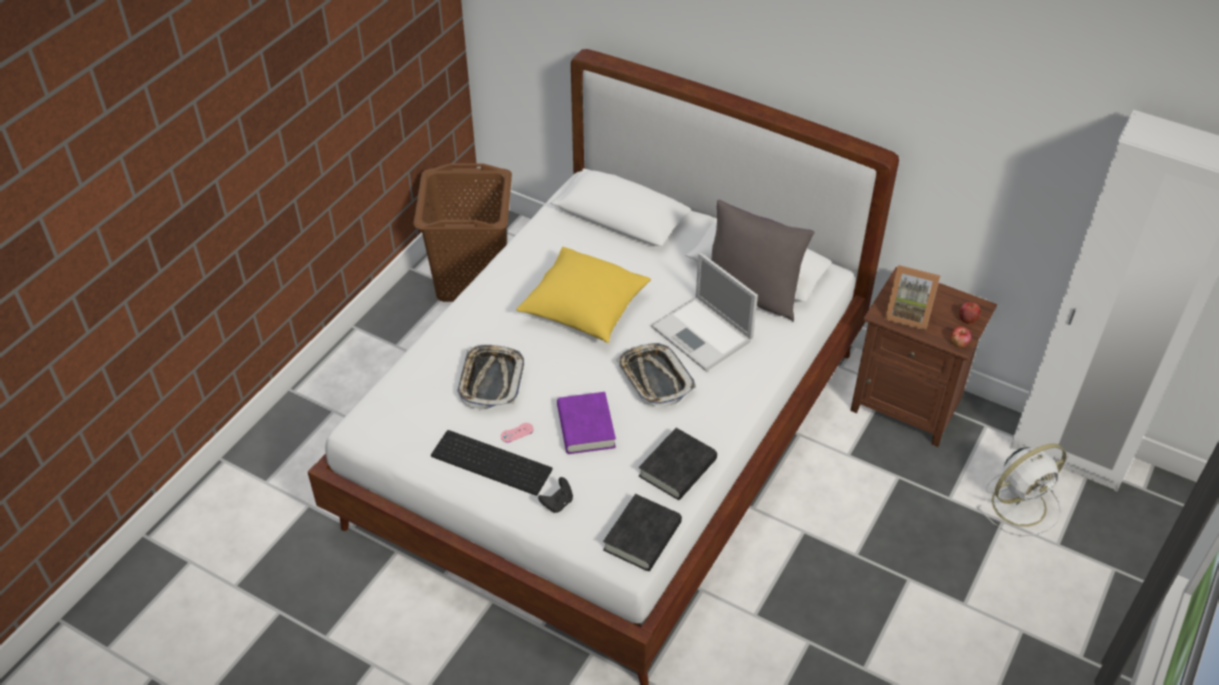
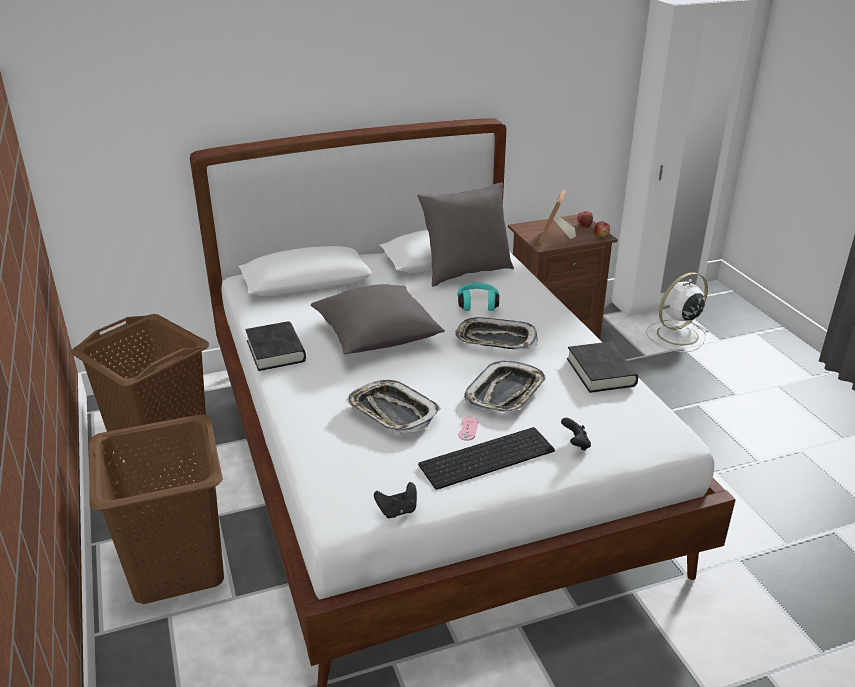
camera: 50 degrees left, 15 degrees down
yellow pillow [516,247,651,343] -> grey pillow [311,284,445,354]
purple book [557,392,616,454] -> tray [464,361,546,412]
black book [603,494,682,571] -> black book moved to [245,321,306,371]
laptop [651,253,758,371] -> turquoise headphones [457,283,499,311]
picture frame [884,265,940,330] -> picture frame turned 135 degrees clockwise [538,189,576,244]
white fan [976,444,1067,536] -> white fan turned 135 degrees counterclockwise [646,272,710,352]
none -> brown laundry basket [89,414,224,604]
none -> black game controller [374,482,417,518]

